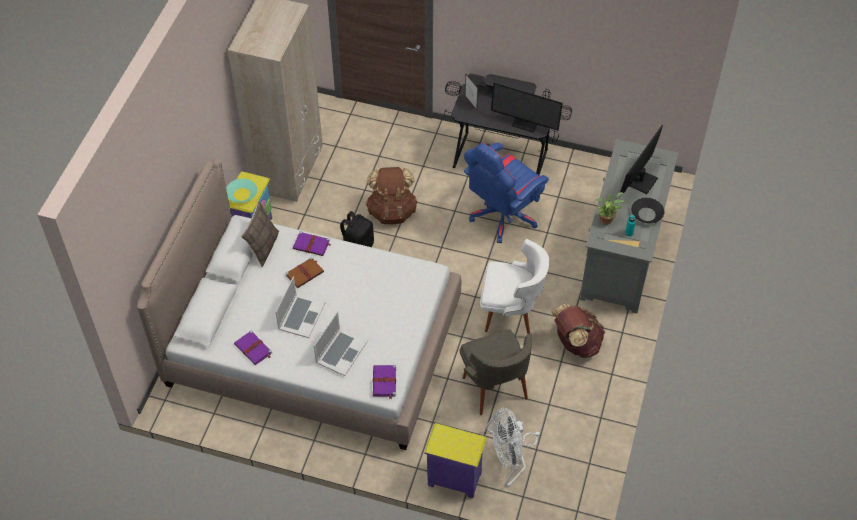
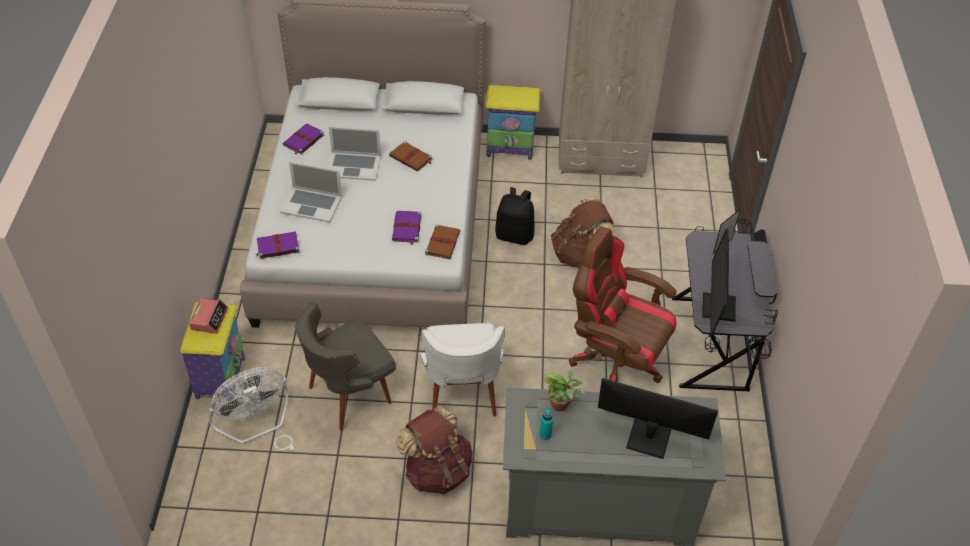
camera: 75 degrees right, 5 degrees down
turquoise bowl [226,178,257,203] -> none
pillow [241,201,279,267] -> none
purple book [293,231,331,256] -> purple book moved to [392,211,422,245]
blue office chair [464,142,549,243] -> brown office chair [569,227,677,383]
black bowl [631,198,664,223] -> none
none -> alarm clock [189,298,228,334]
none -> brown book [425,224,461,259]

